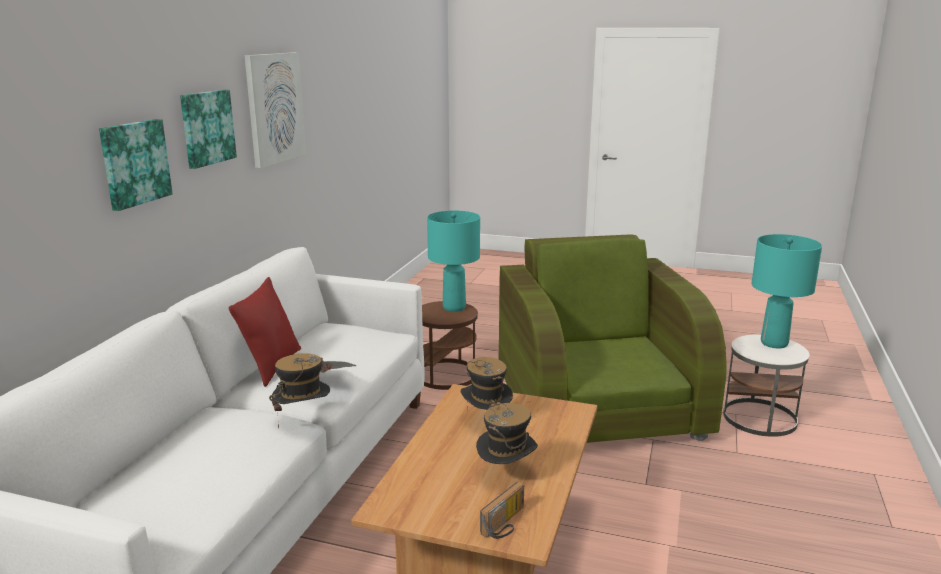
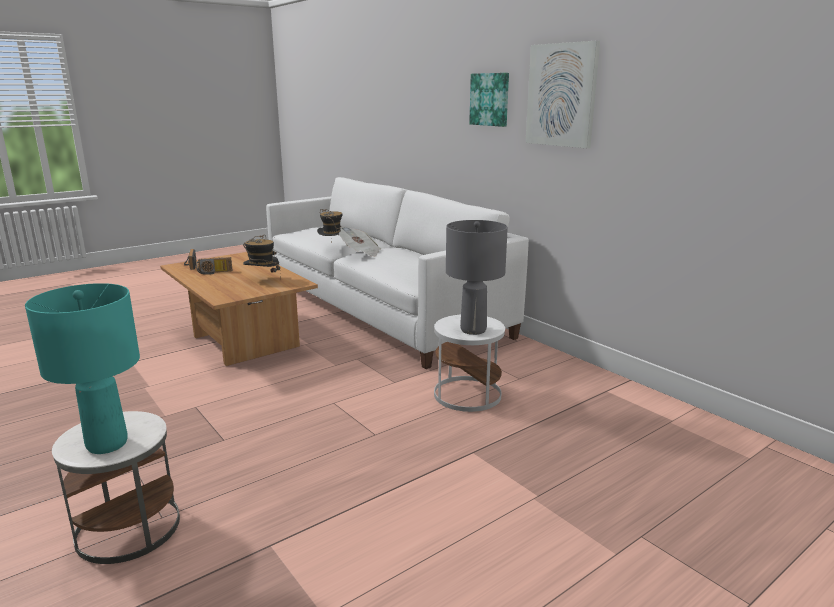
camera: 125 degrees right, 0 degrees up
picture [99,119,173,211] -> none
red pillow [228,277,301,387] -> none
brown side table [422,301,478,390] -> white side table [434,314,505,412]
turquoise table lamp [427,211,480,312] -> grey table lamp [446,220,508,335]
hat [476,399,538,464] -> radio [196,257,232,275]
green armchair [498,234,727,443] -> none

